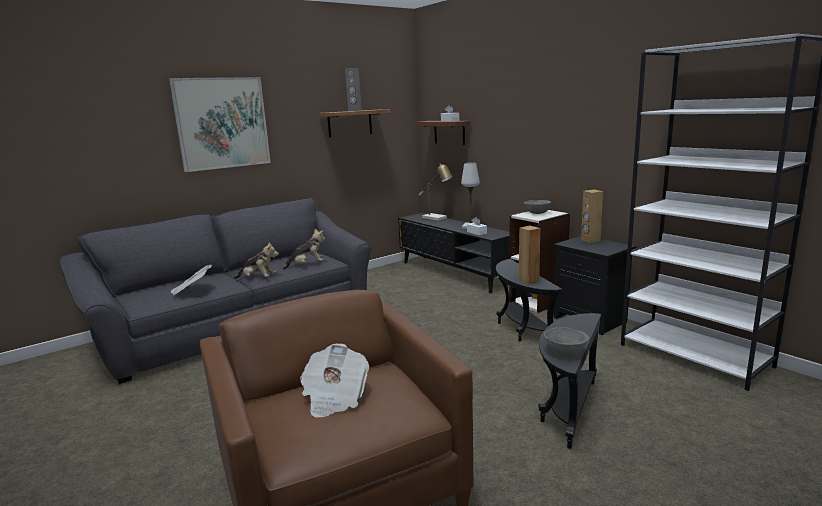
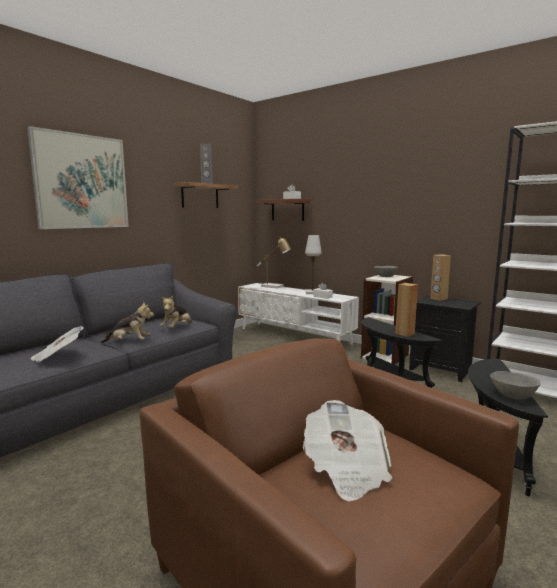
camera: 15 degrees left, 5 degrees down
plush toy [283,229,325,270] -> plush toy turned 150 degrees clockwise [160,296,192,328]
black tv stand [398,213,510,293] -> white tv stand [238,283,359,345]

